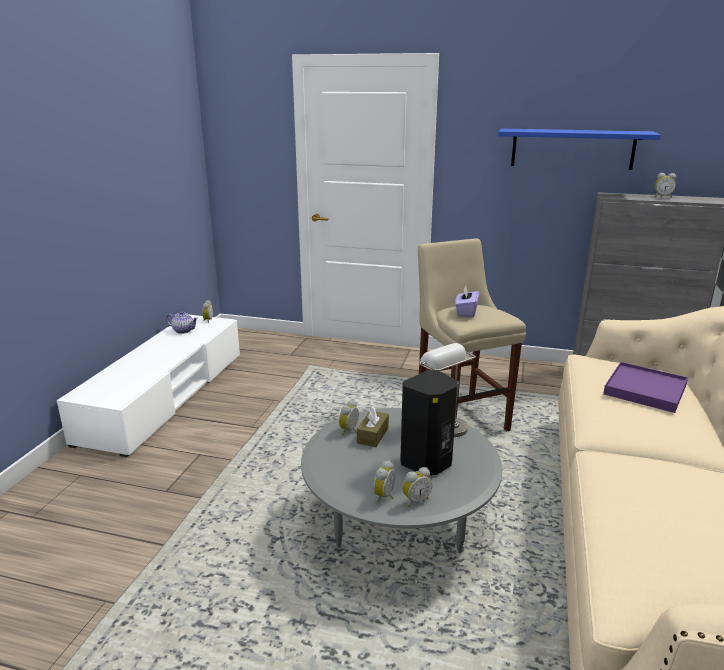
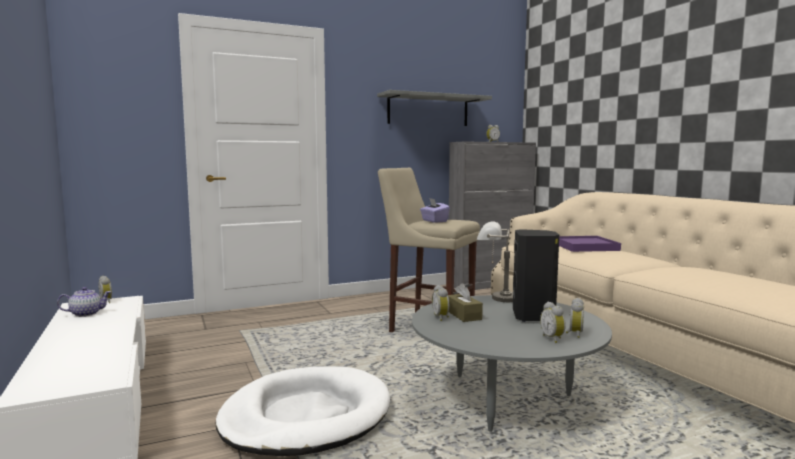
camera: 40 degrees left, 15 degrees down
blue shelf [498,128,661,170] -> grey shelf [377,90,492,126]
none -> white dog bed [215,367,390,456]

